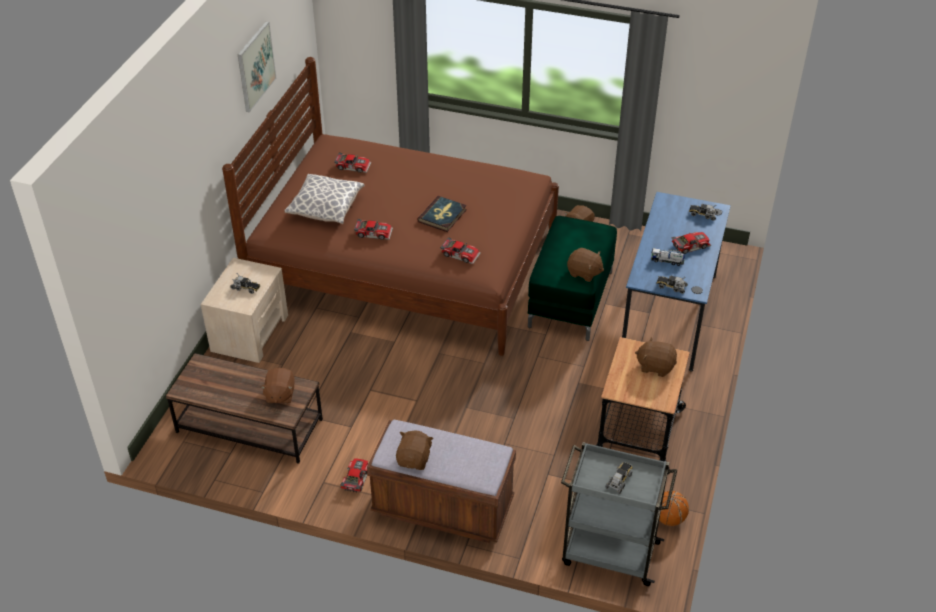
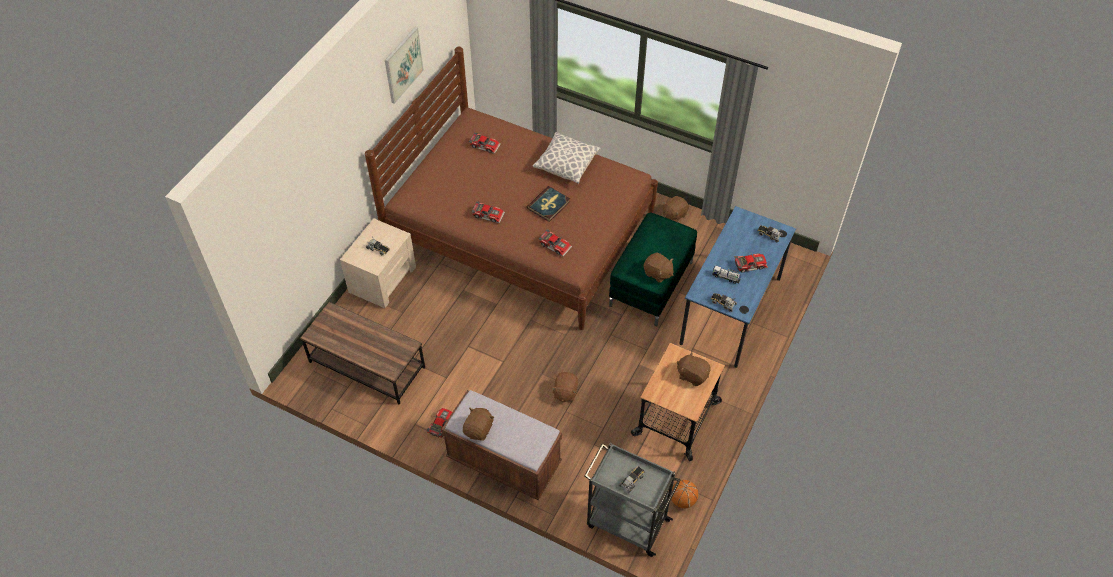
camera: 10 degrees right, 10 degrees up
brown plush toy [261,368,294,404] -> brown plush toy moved to [552,372,578,402]
pillow [284,174,364,224] -> pillow moved to [533,132,601,184]

